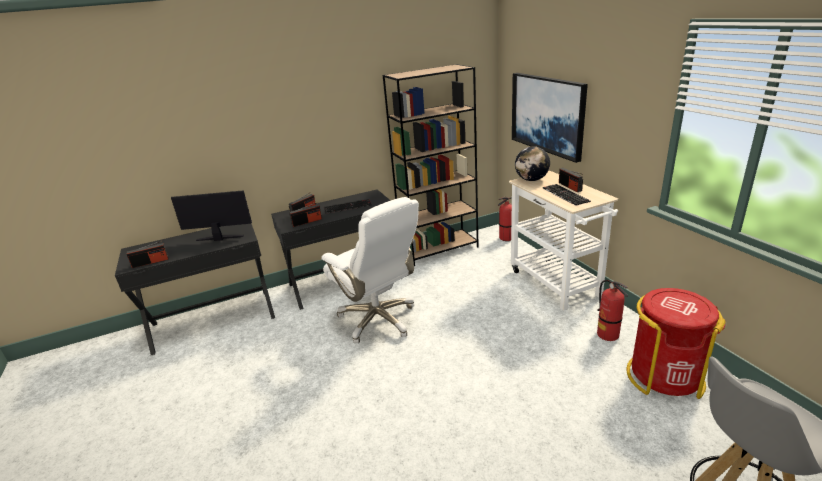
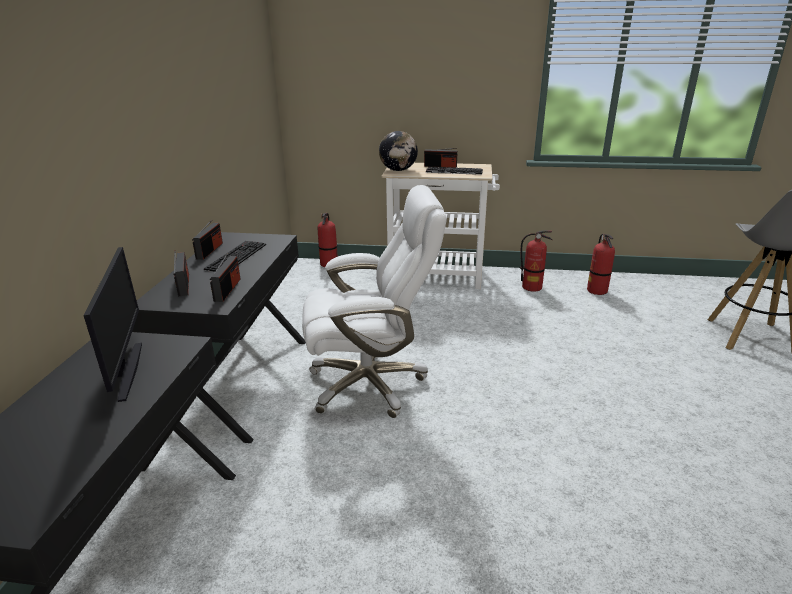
camera: 60 degrees left, 0 degrees up
radio [126,241,169,268] -> radio moved to [192,220,223,260]
monitor [171,190,252,241] -> monitor turned 135 degrees clockwise [83,247,142,402]
beige bookcase [383,64,479,266] -> none
picture [512,73,588,163] -> none
red trash can [626,288,726,399] -> fire extinguisher [587,234,615,295]

